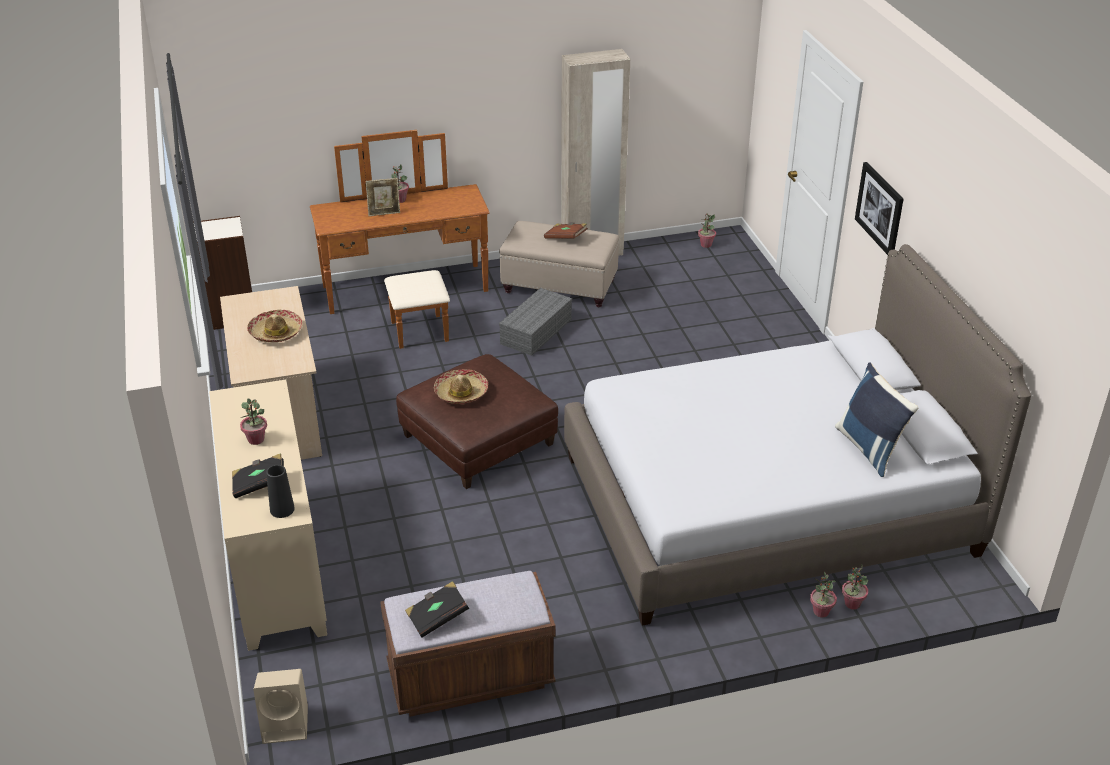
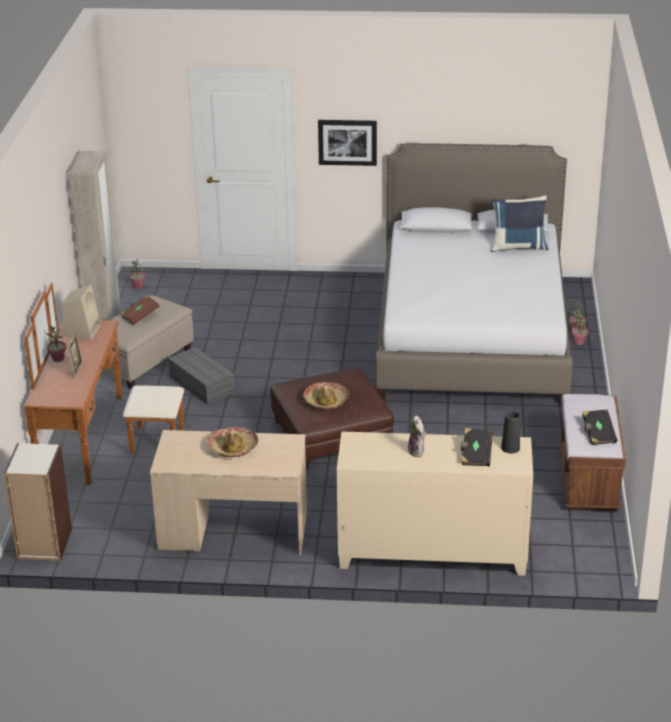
camera: 70 degrees left, 5 degrees down
potted plant [240,398,267,445] -> plush toy [408,415,427,457]
beige speaker [253,669,308,744] -> beige speaker moved to [61,284,101,340]

